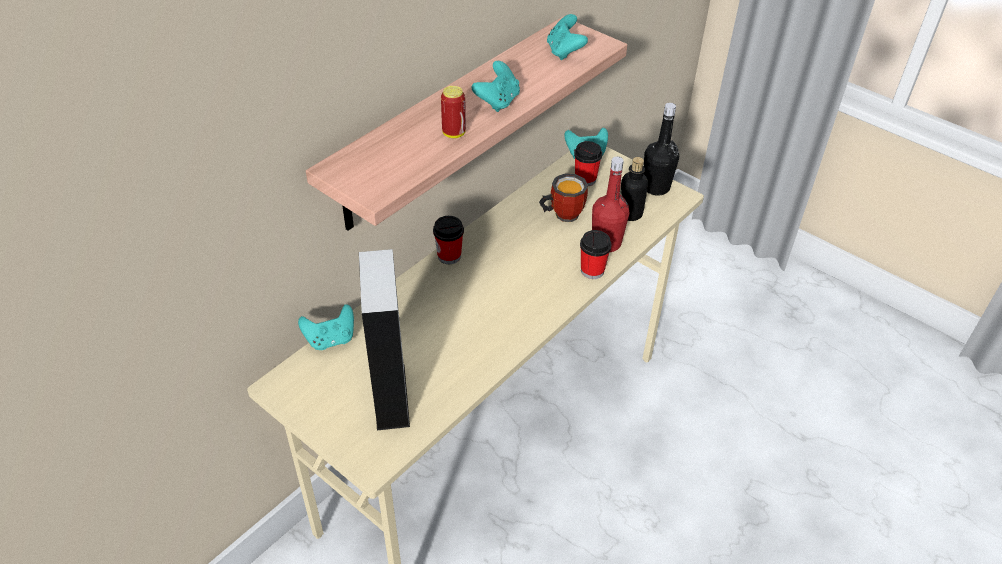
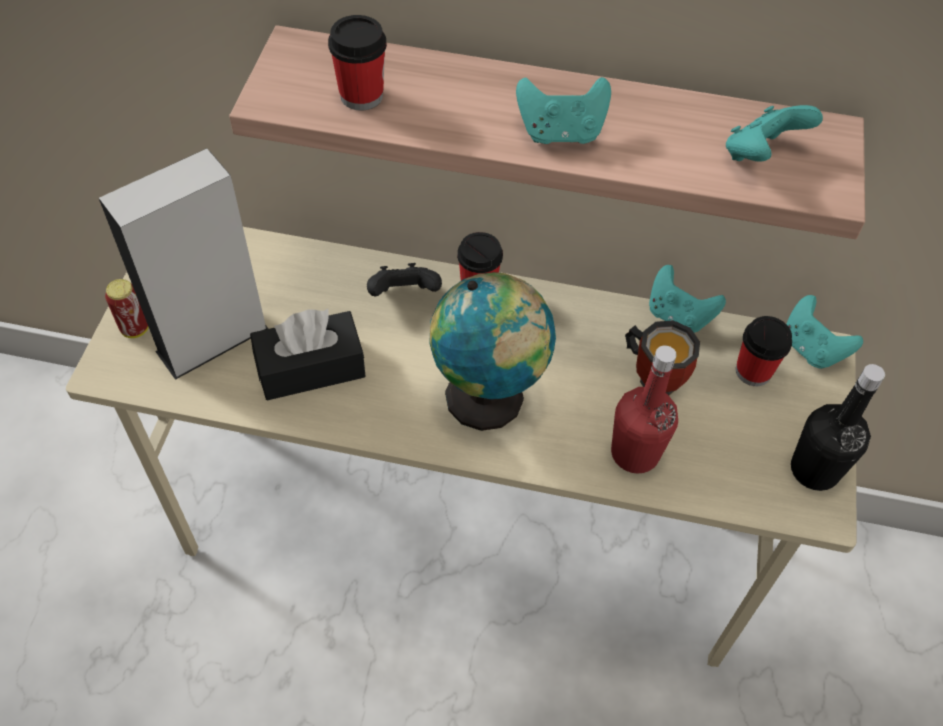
camera: 60 degrees right, 10 degrees up
turquoise game controller [298,304,354,350] -> turquoise game controller moved to [649,265,726,333]
can [441,86,466,138] -> can moved to [105,279,148,338]
cup [580,230,612,279] -> cup moved to [328,15,387,111]
bottle [620,157,648,221] -> none
none -> black tissue box [250,309,366,400]
none -> black game controller [367,263,442,296]
none -> globe [429,272,556,431]

